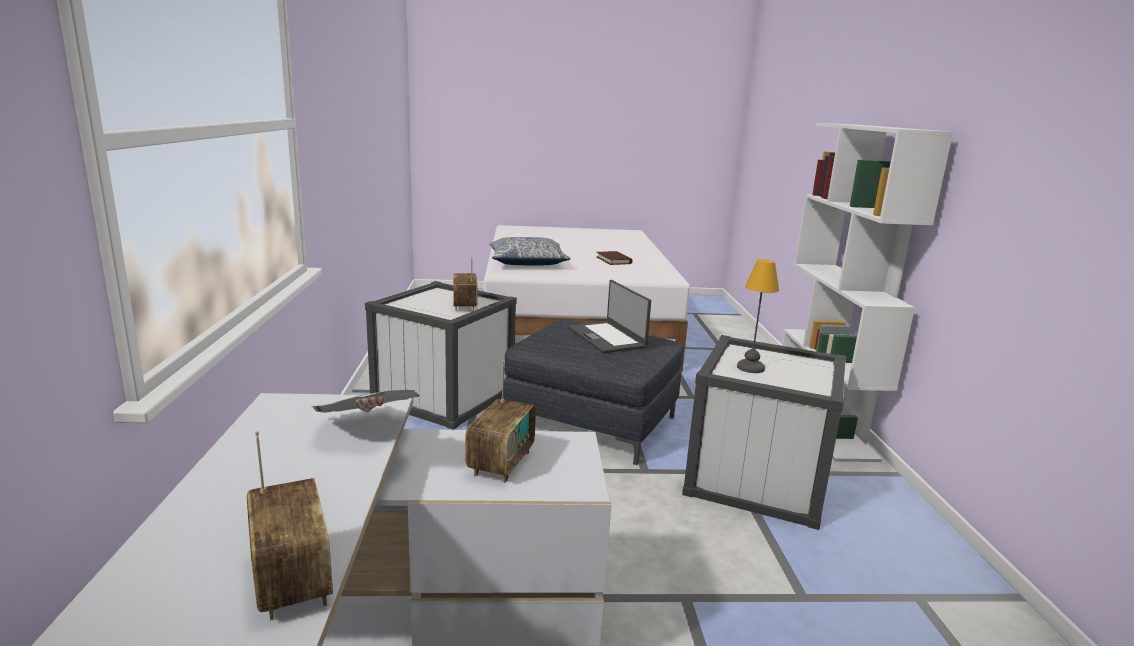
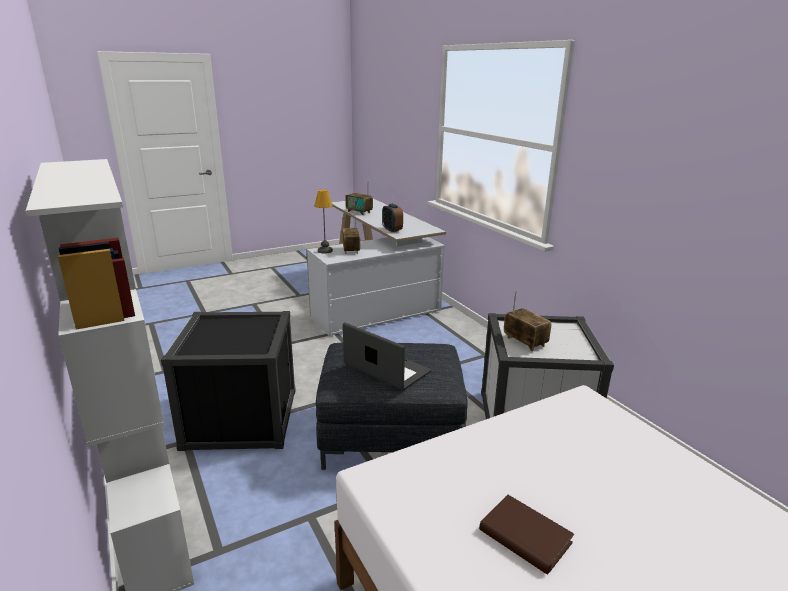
camera: 155 degrees right, 5 degrees up
newspaper [311,390,420,413] -> alarm clock [382,204,403,232]
pillow [489,237,571,265] -> none
white storage box [682,335,847,530] -> black storage box [161,311,296,451]
table lamp [737,259,779,373] -> table lamp moved to [314,190,333,254]

